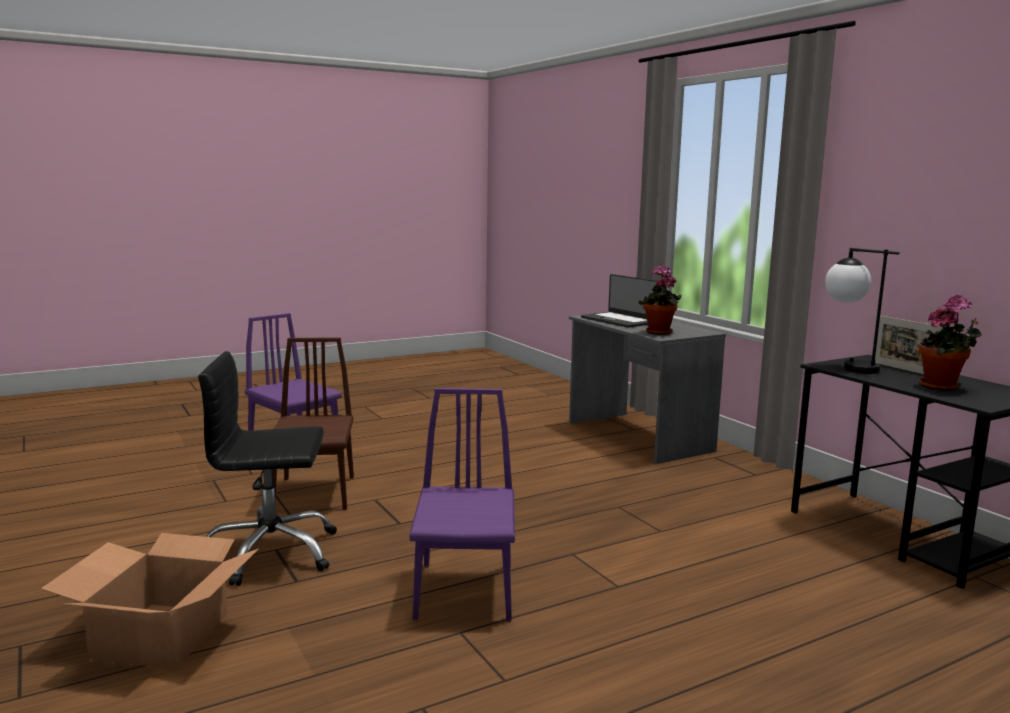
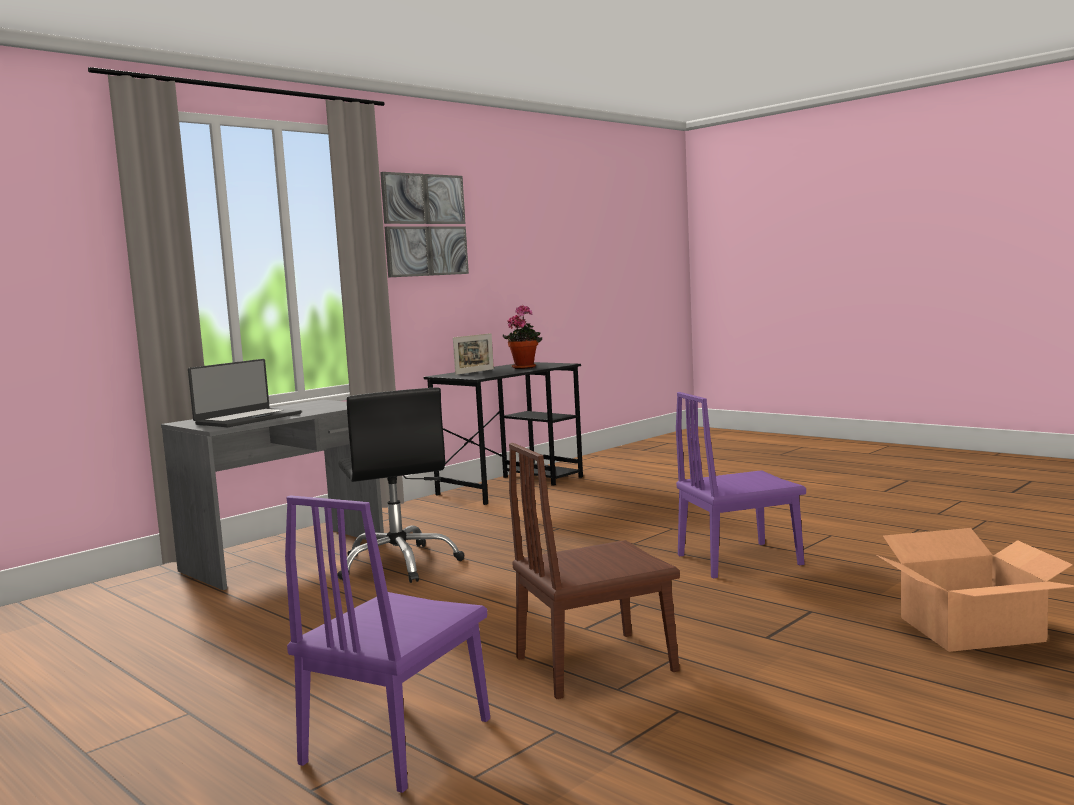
camera: 105 degrees left, 5 degrees down
black office chair [198,351,337,586] -> black office chair moved to [337,388,464,583]
potted plant [639,264,682,335] -> none
table lamp [825,248,900,374] -> none
none -> picture [380,172,469,278]

